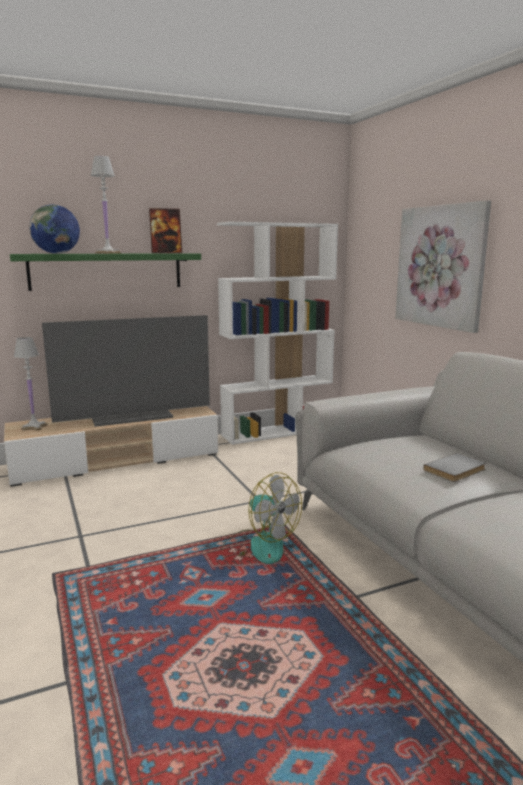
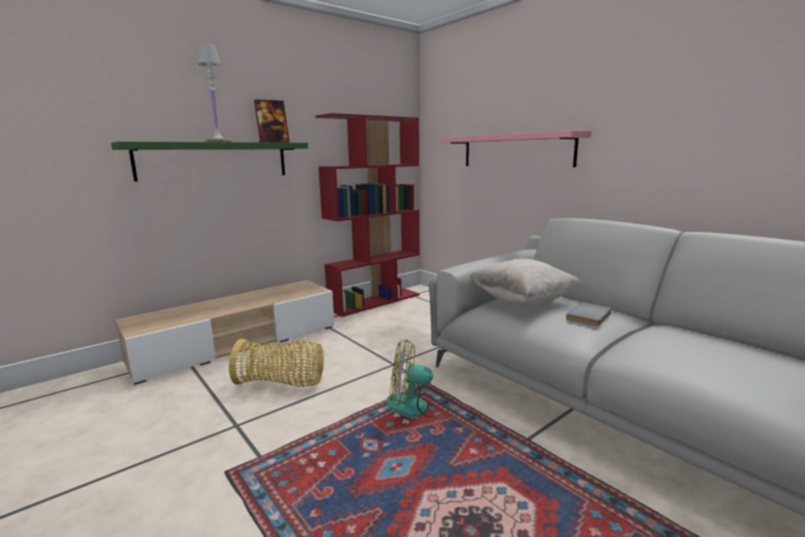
camera: 15 degrees left, 0 degrees up
white table lamp [14,337,47,431] -> none
globe [29,204,80,254] -> none
television [42,315,210,427] -> none
white bookcase [217,222,338,445] -> red bookcase [315,113,420,317]
fan [222,472,302,564] -> fan turned 150 degrees clockwise [386,340,449,418]
picture [395,200,491,333] -> pink shelf [439,130,591,167]
none -> basket [229,339,324,387]
none -> beige pillow [470,259,581,306]

